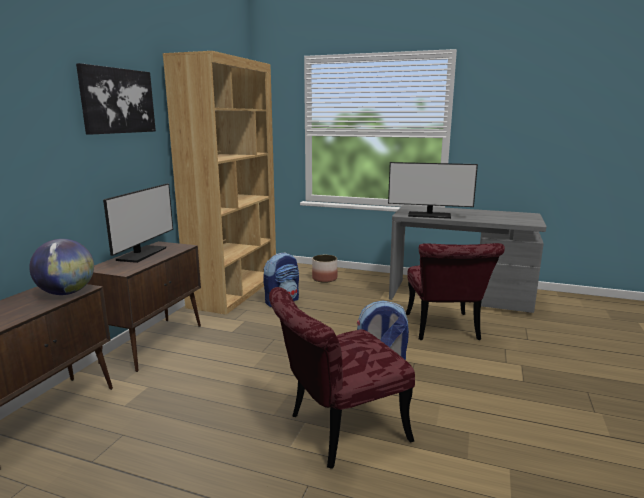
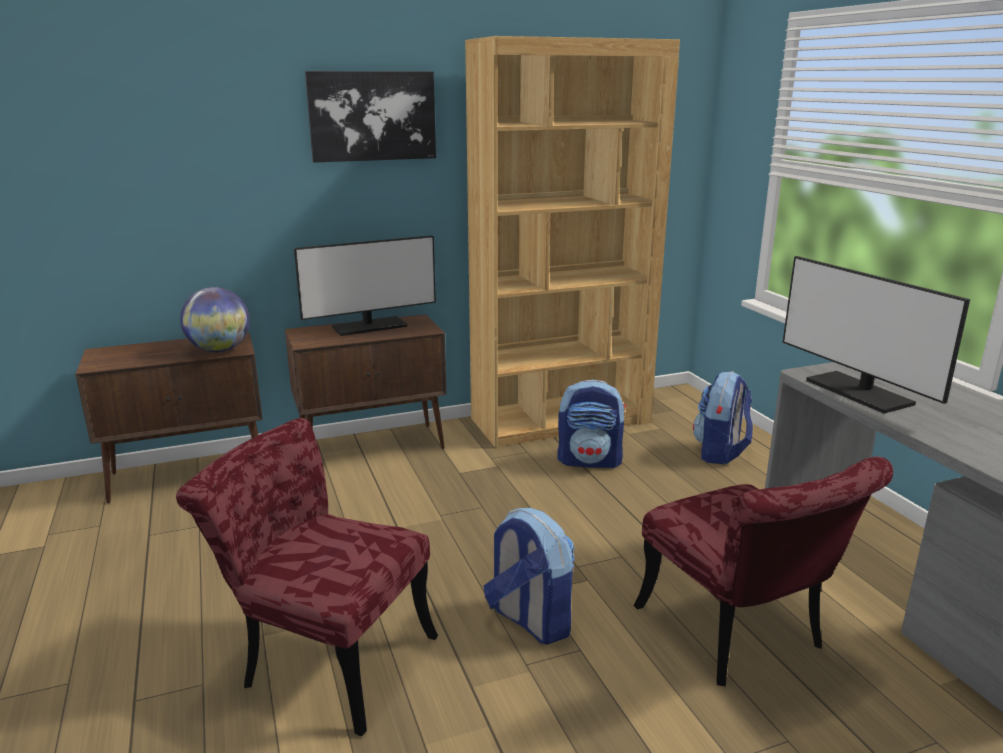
camera: 50 degrees right, 5 degrees up
planter [312,255,337,283] -> backpack [693,371,753,465]
red chair [406,243,505,340] -> red chair turned 75 degrees counterclockwise [634,457,893,687]

